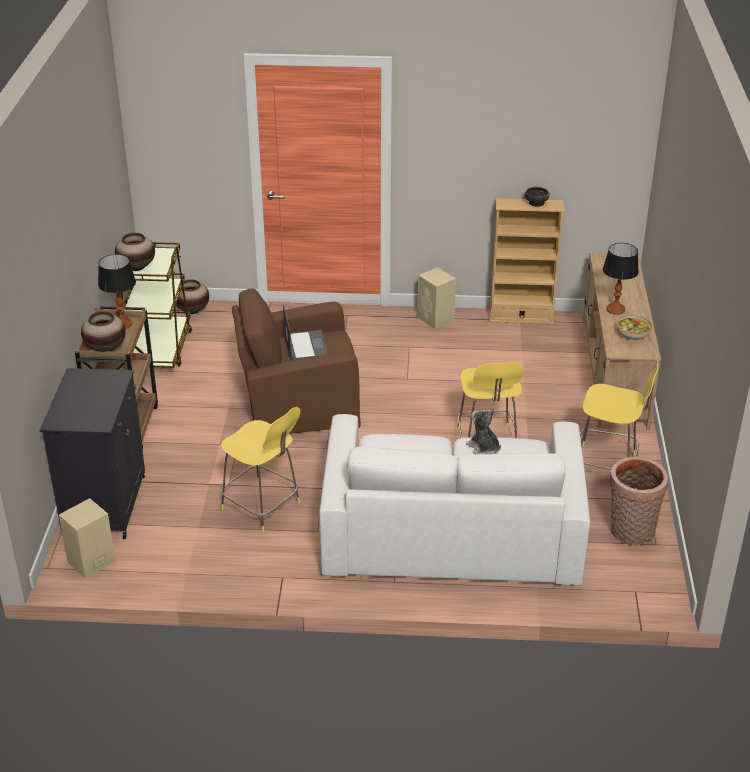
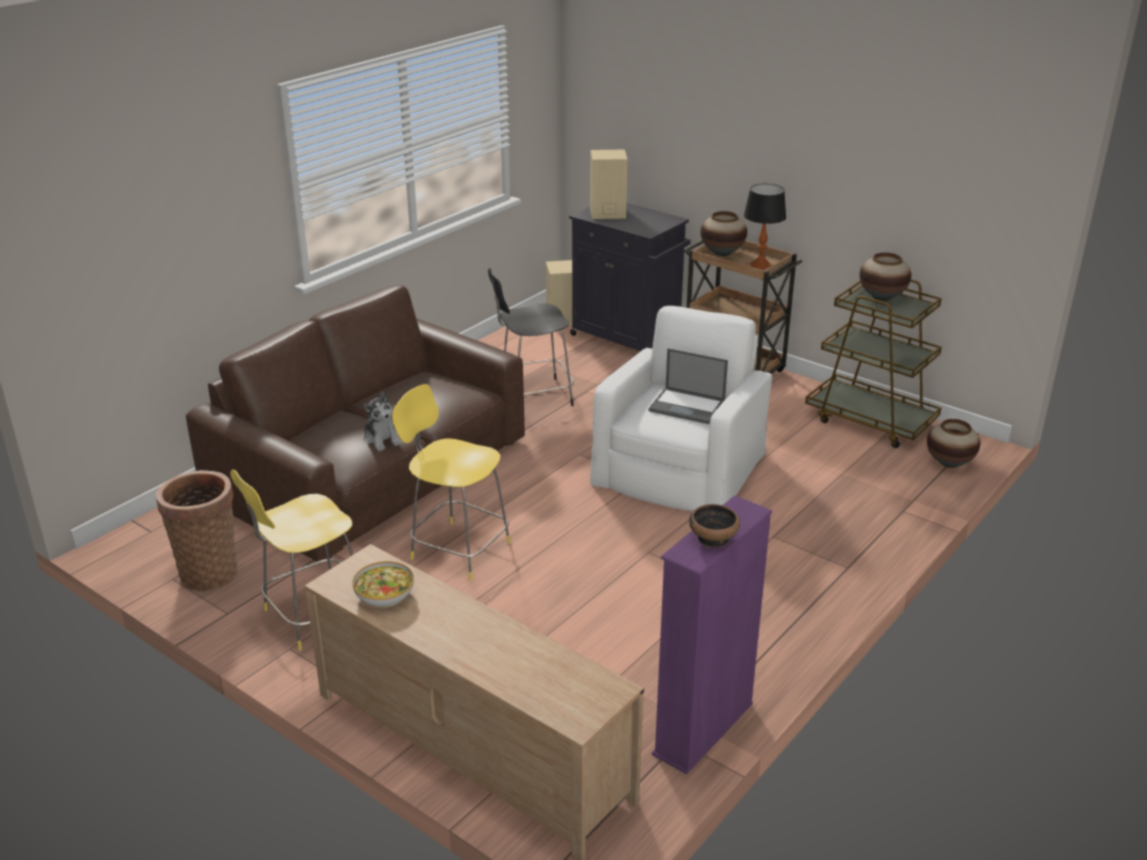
camera: 125 degrees right, 5 degrees down
yellow stool [221,407,300,533] -> black stool [488,268,574,406]
brown armchair [232,289,361,434] -> white armchair [590,306,772,511]
white sofa [319,414,590,586] -> brown sofa [186,285,525,562]
beige speaker [417,267,456,329] -> beige speaker moved to [590,150,627,219]
plush toy [466,409,501,454] -> plush toy turned 60 degrees clockwise [363,392,402,451]
beige bookcase [489,198,565,324] -> purple bookcase [652,495,772,774]
table lamp [603,243,639,315] -> none

